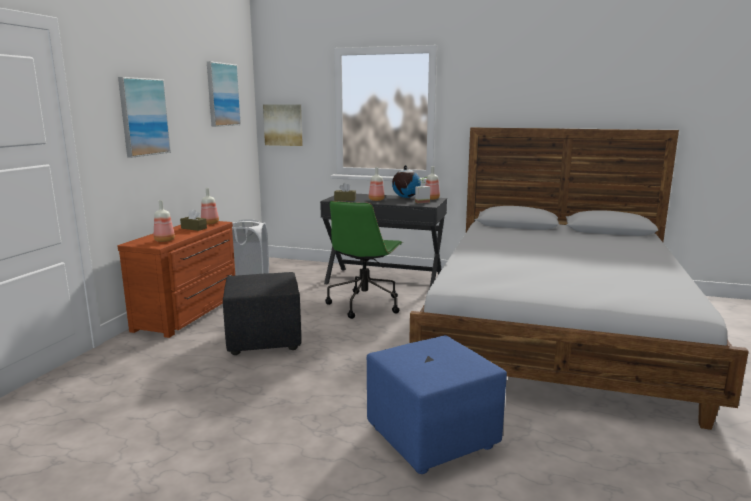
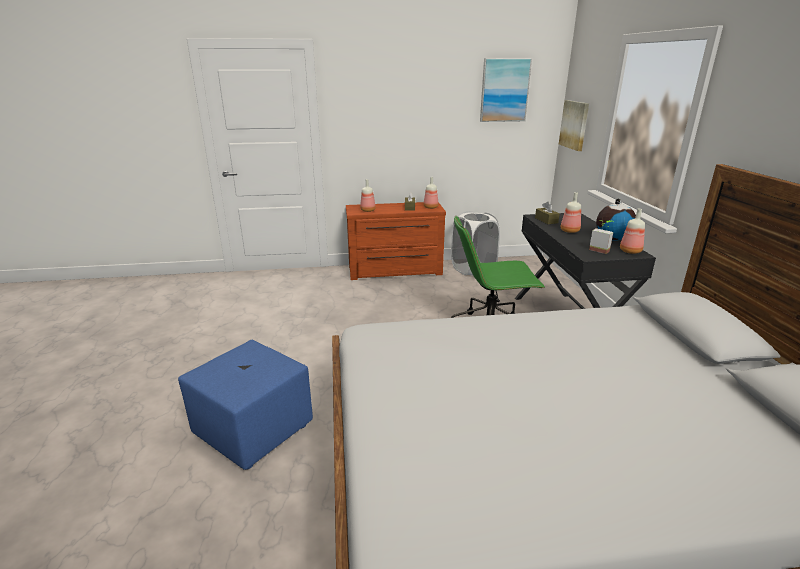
camera: 65 degrees right, 10 degrees up
picture [118,77,171,158] -> none
black ottoman [223,272,301,355] -> none

